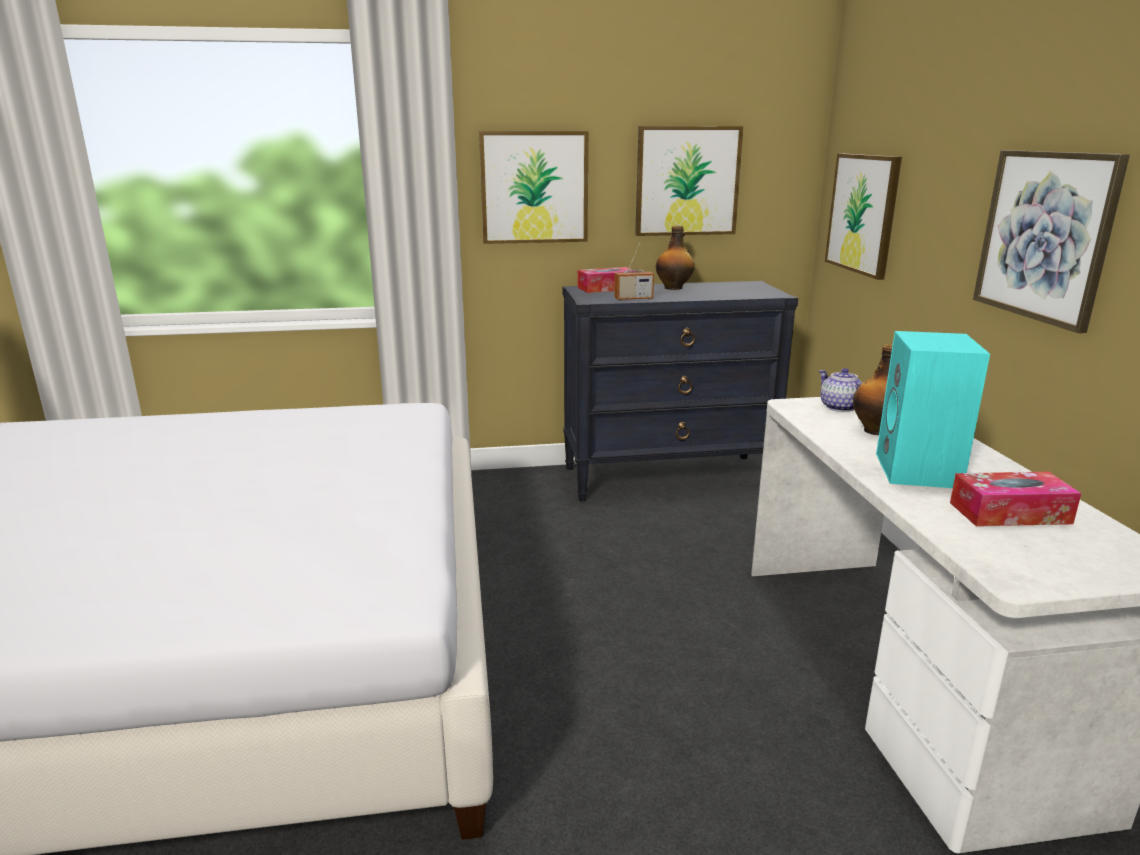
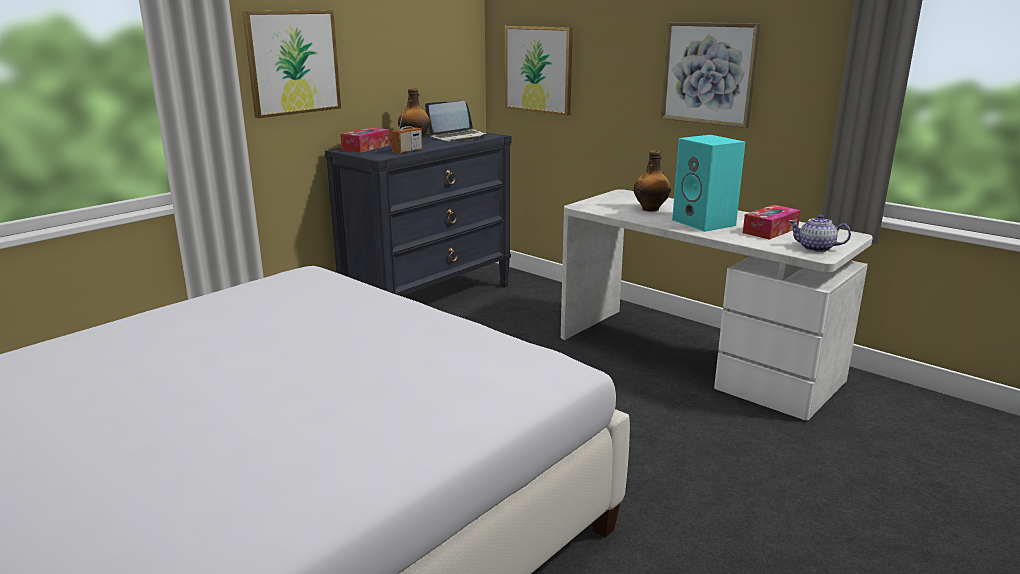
camera: 40 degrees left, 0 degrees up
picture [635,126,743,236] -> none
teapot [819,368,862,412] -> teapot moved to [789,215,851,252]
none -> laptop [425,101,488,142]

